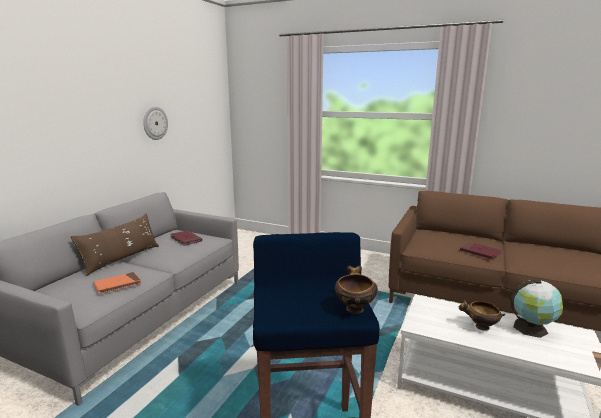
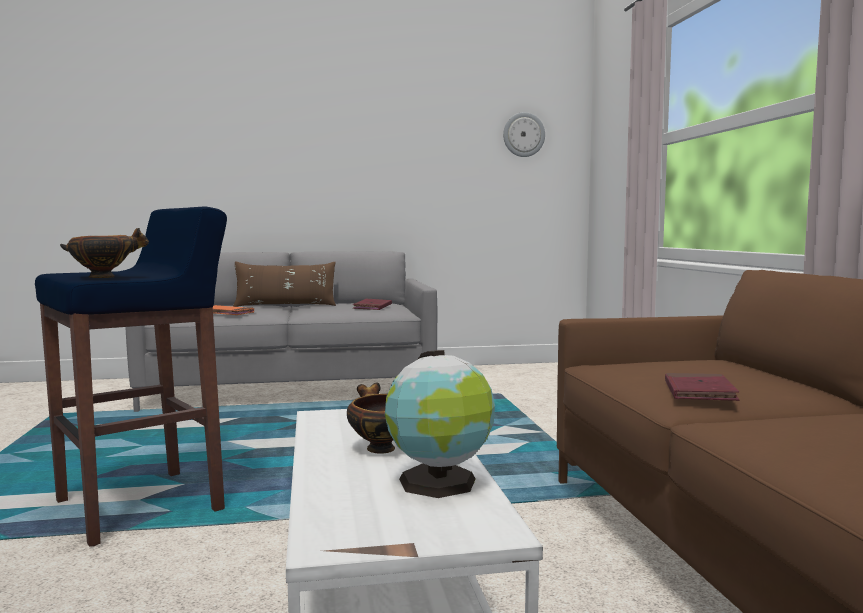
camera: 55 degrees right, 10 degrees down
wall clock [143,106,168,140] -> wall clock moved to [503,112,545,157]

